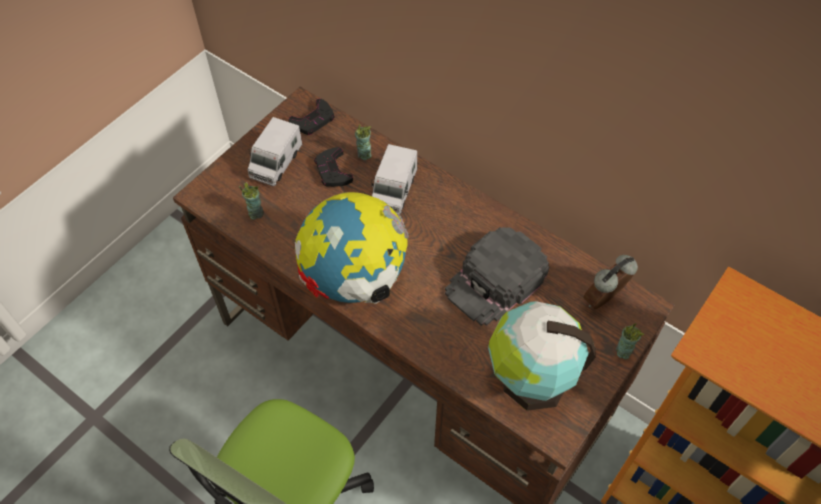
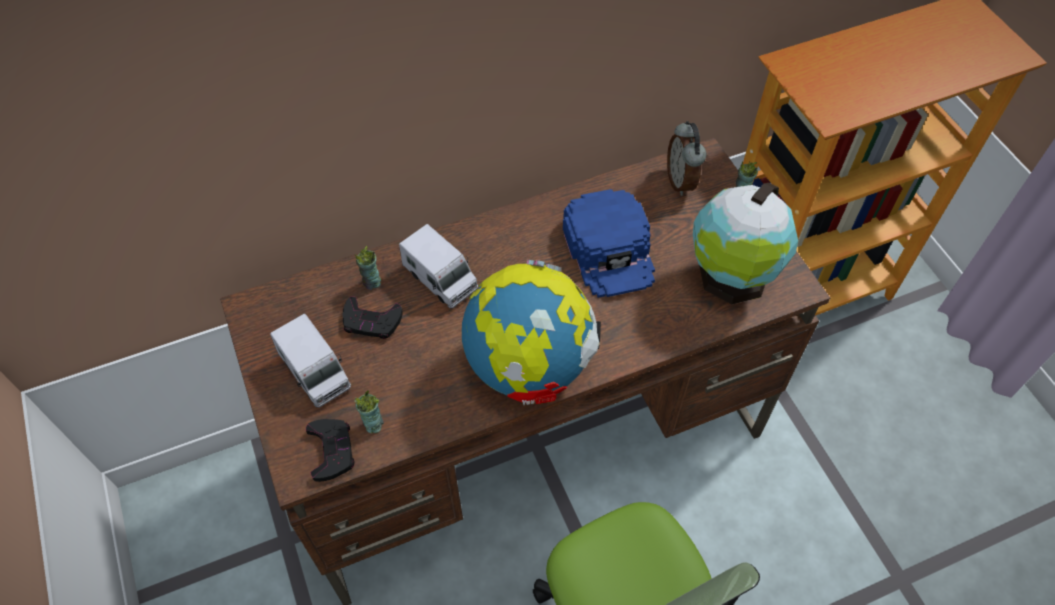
camera: 60 degrees left, 0 degrees up
black game controller [289,98,335,135] -> black game controller moved to [306,419,355,482]
black cap [445,227,549,326] -> blue cap [563,189,655,298]

